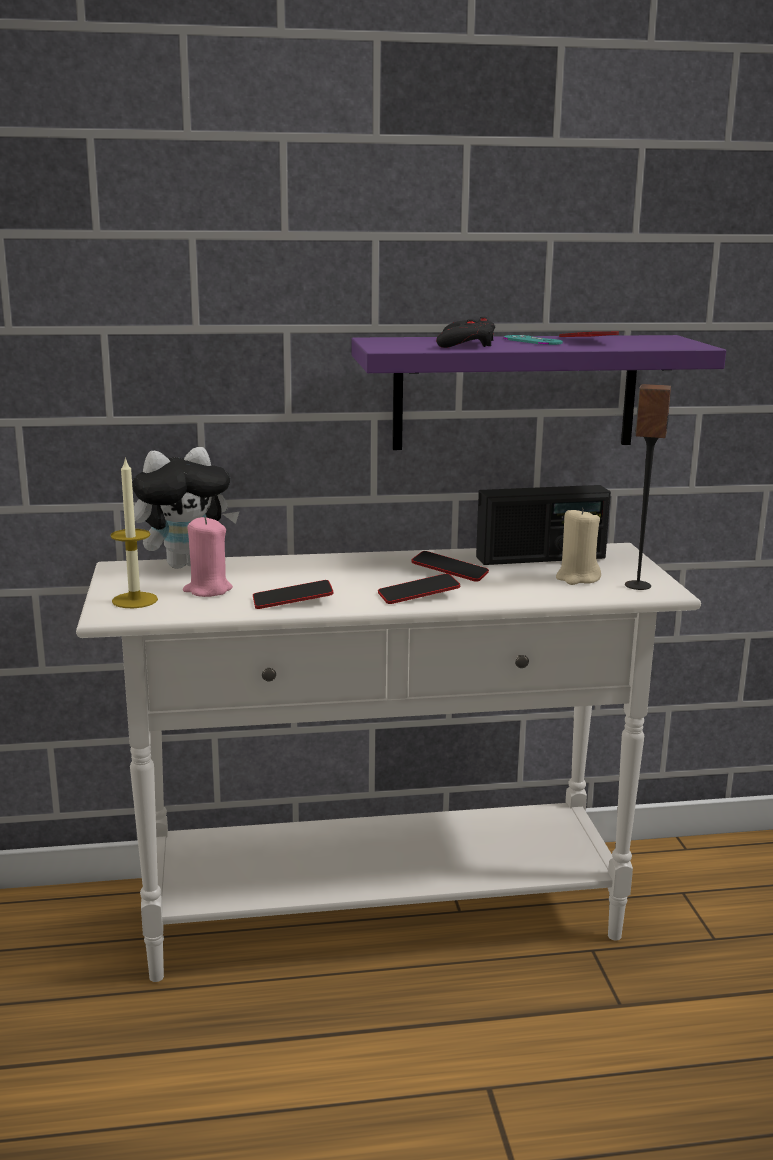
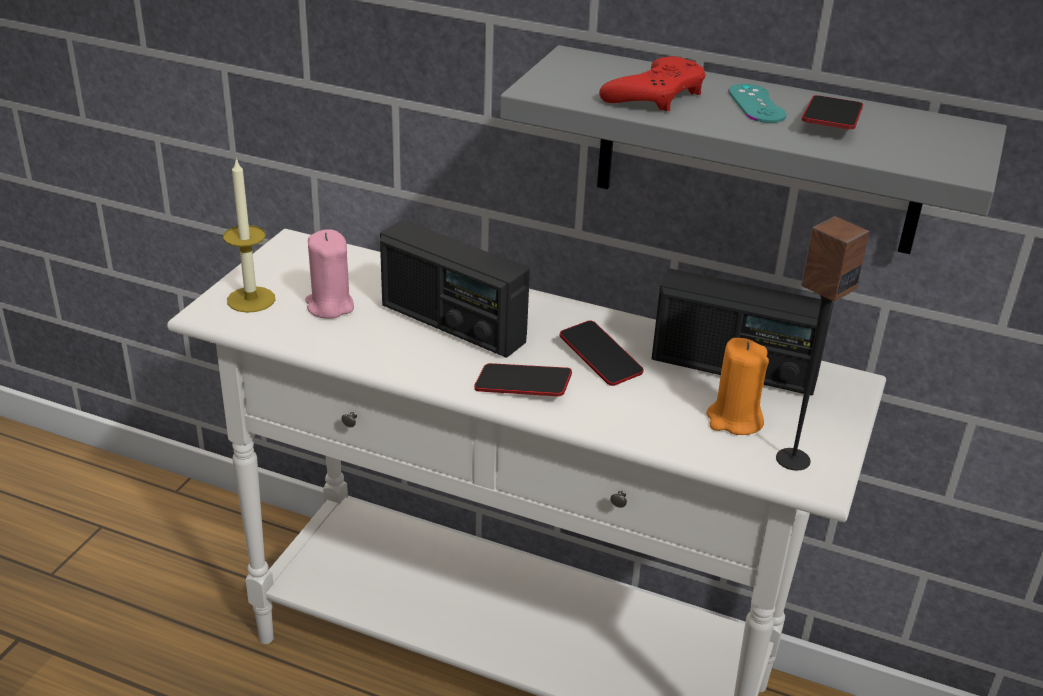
camera: 30 degrees right, 15 degrees up
plush toy [132,447,239,569] -> none
phone [253,580,334,609] -> none
purple shelf [351,335,726,450] -> grey shelf [500,45,1007,254]
black game controller [436,317,495,348] -> red game controller [599,56,706,112]
beige candle [556,507,601,585] -> orange candle [706,338,769,435]
none -> radio [380,220,530,358]

